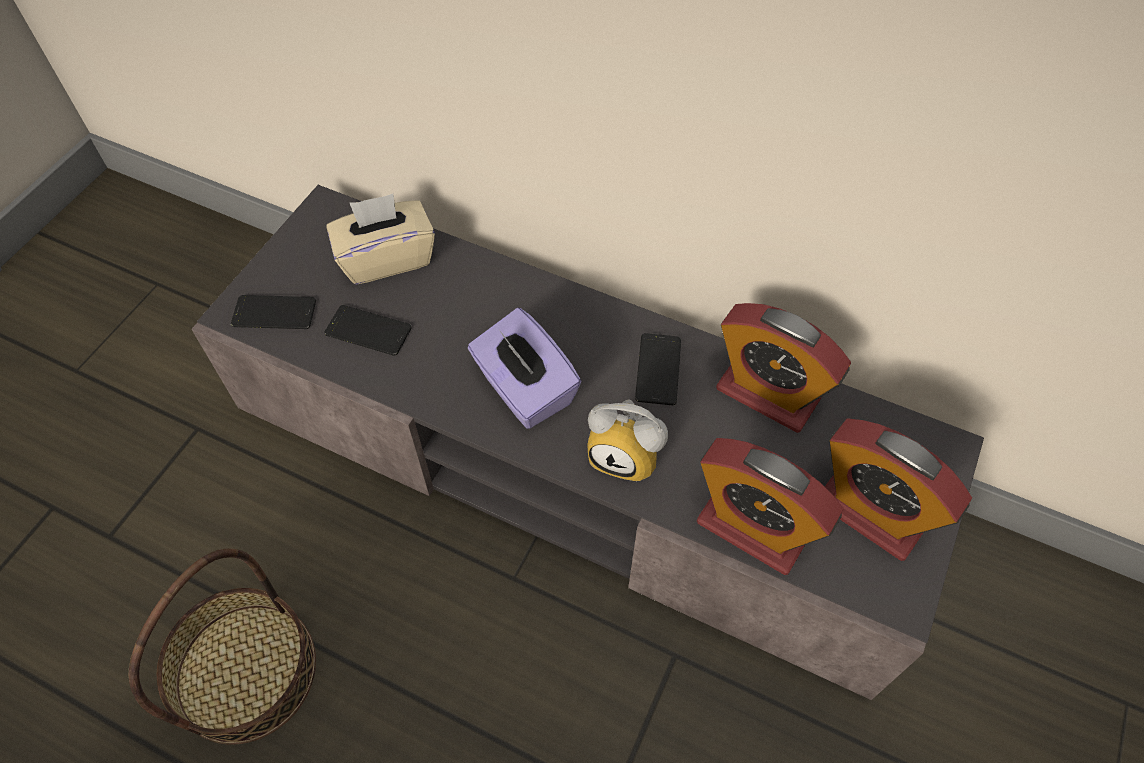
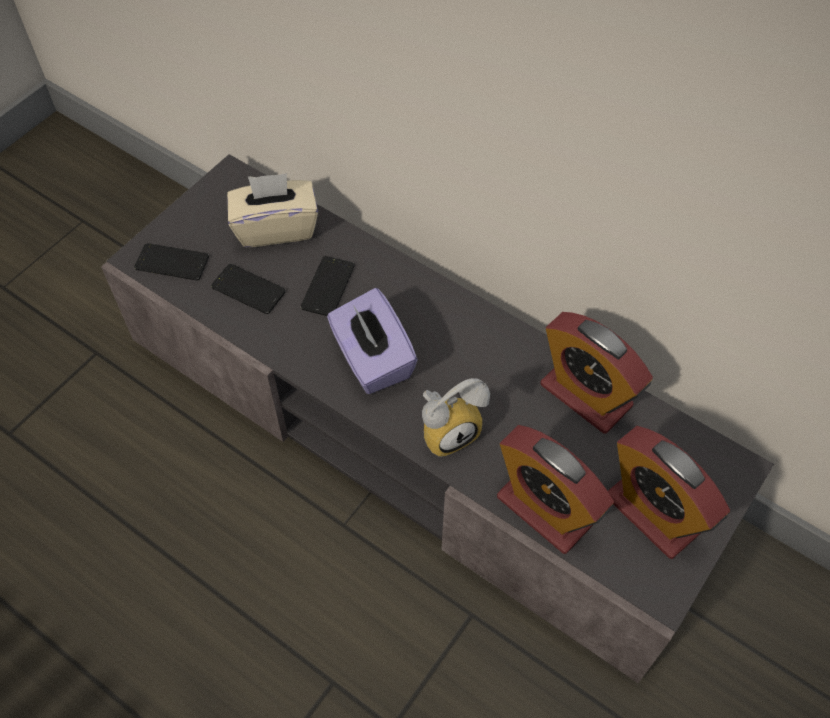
camera: 10 degrees right, 0 degrees up
basket [129,548,316,744] -> none
alarm clock [588,399,668,482] -> alarm clock turned 60 degrees counterclockwise [422,378,490,457]
phone [635,333,681,405] -> phone moved to [301,256,355,316]

